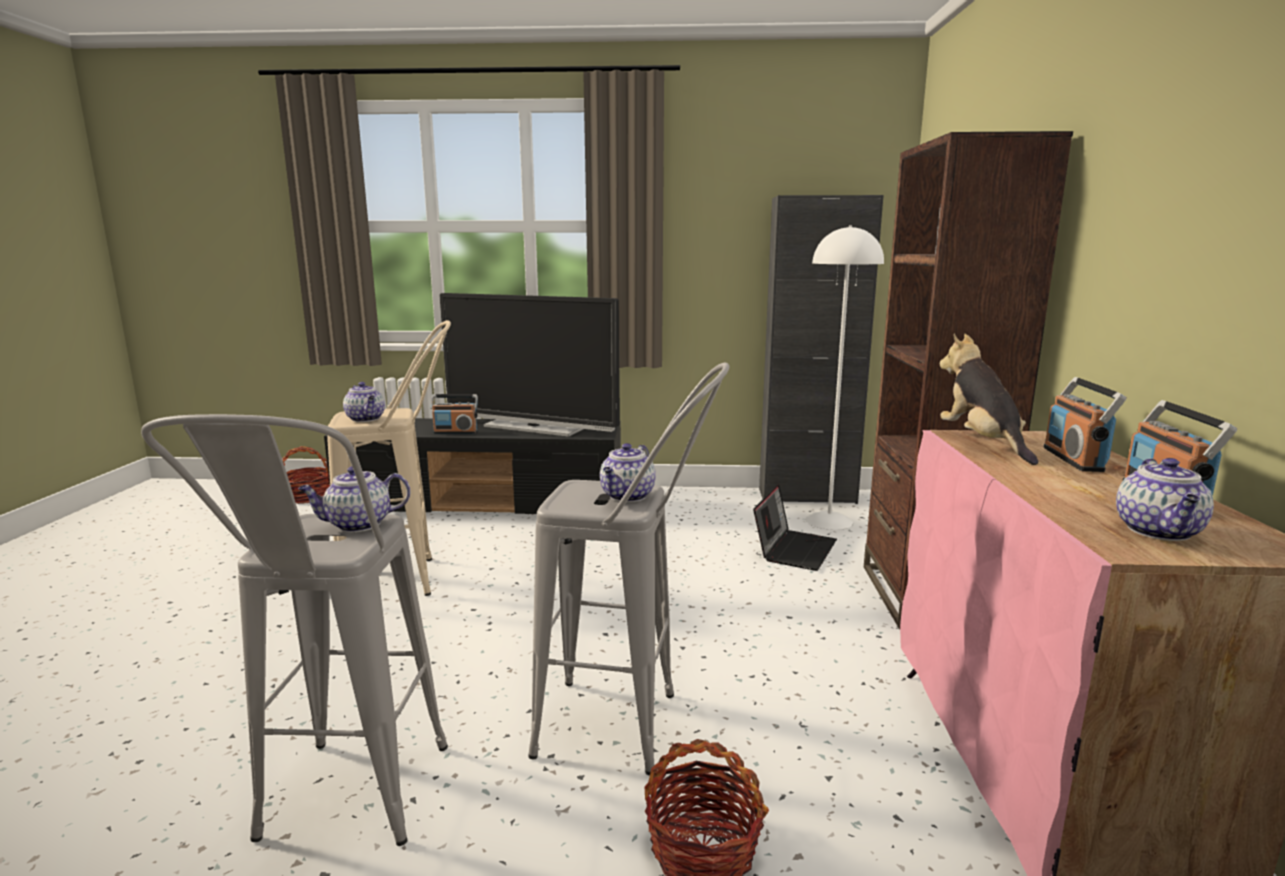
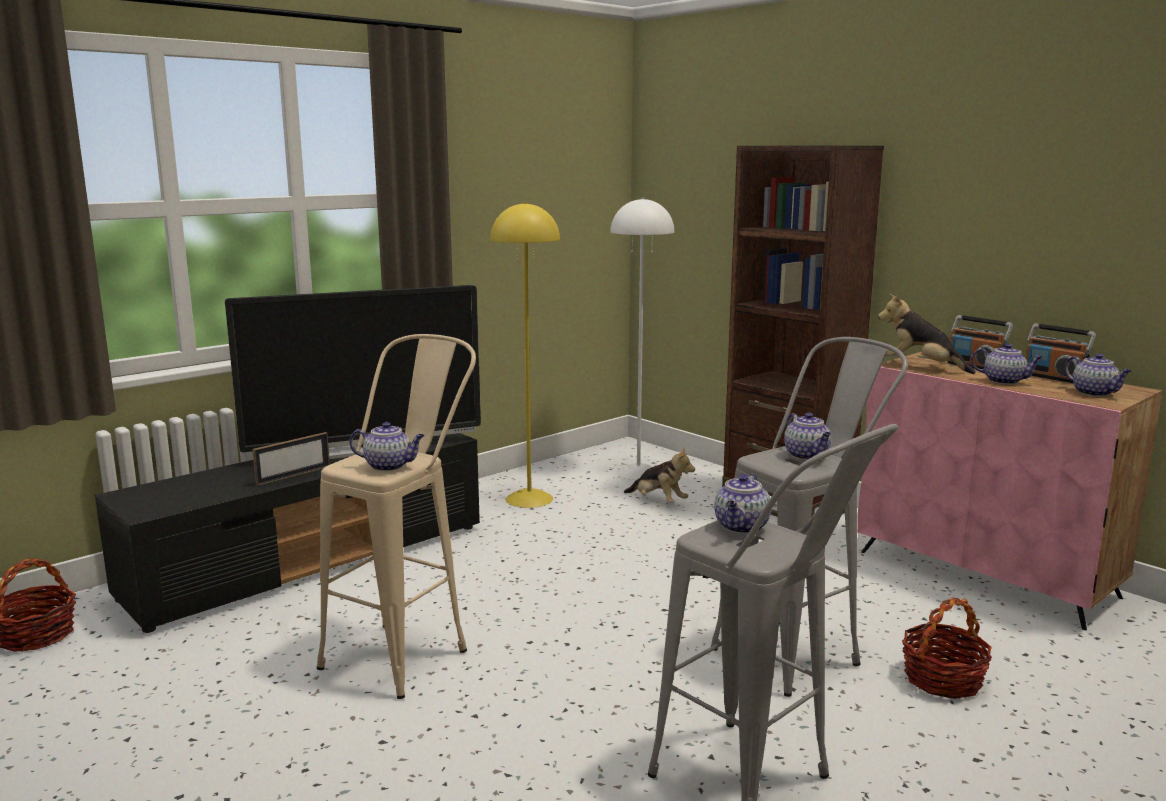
camera: 45 degrees left, 0 degrees up
radio [431,394,478,434] -> picture frame [252,432,330,486]
laptop [753,484,837,571] -> plush toy [624,447,695,503]
black cabinet [759,195,884,504] -> none
none -> yellow floor lamp [490,202,560,508]
none -> teapot [971,343,1043,384]

